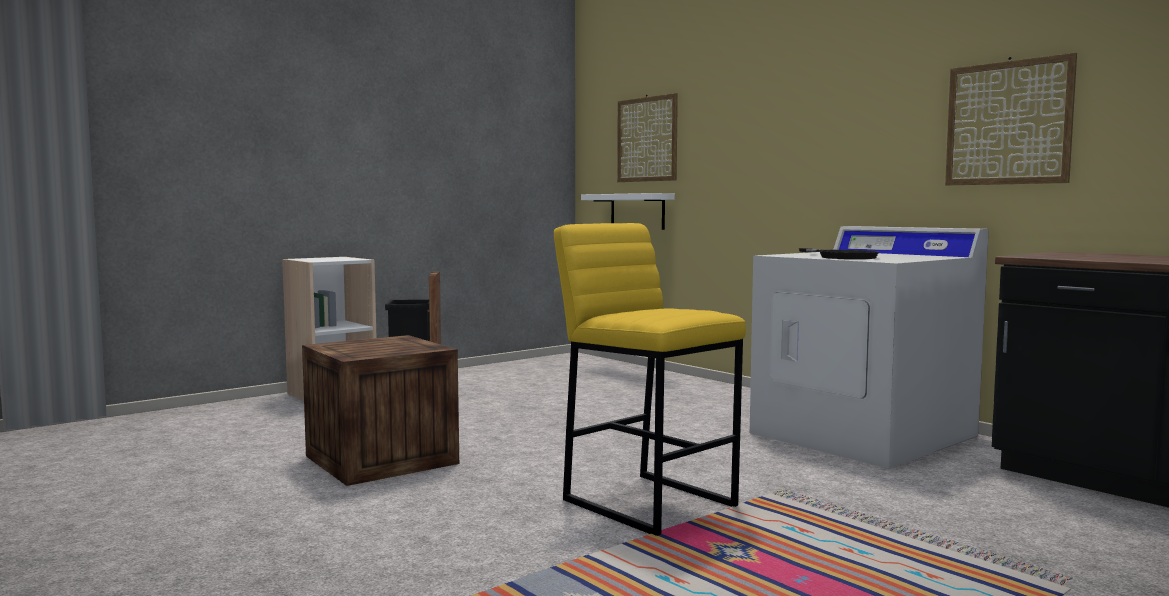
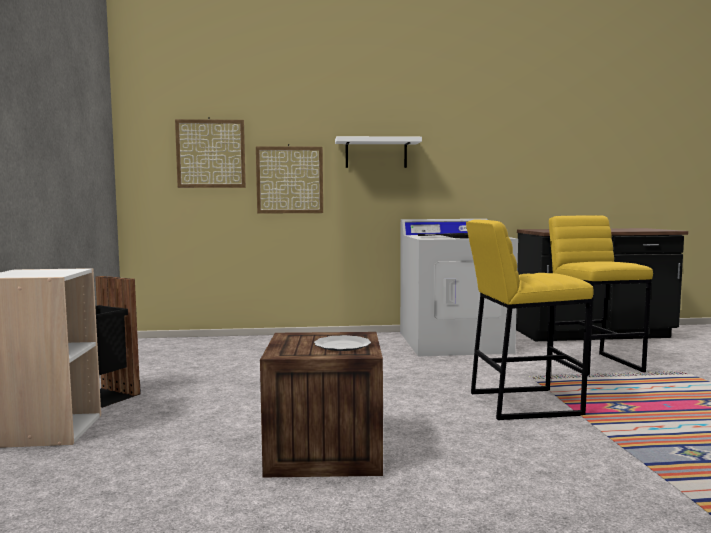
camera: 55 degrees left, 0 degrees up
white shelf [581,193,675,230] -> white shelf moved to [335,136,422,168]
picture [945,53,1077,186] -> picture moved to [256,144,323,214]
none -> plate [314,335,371,351]
none -> yellow stool [549,216,653,376]

